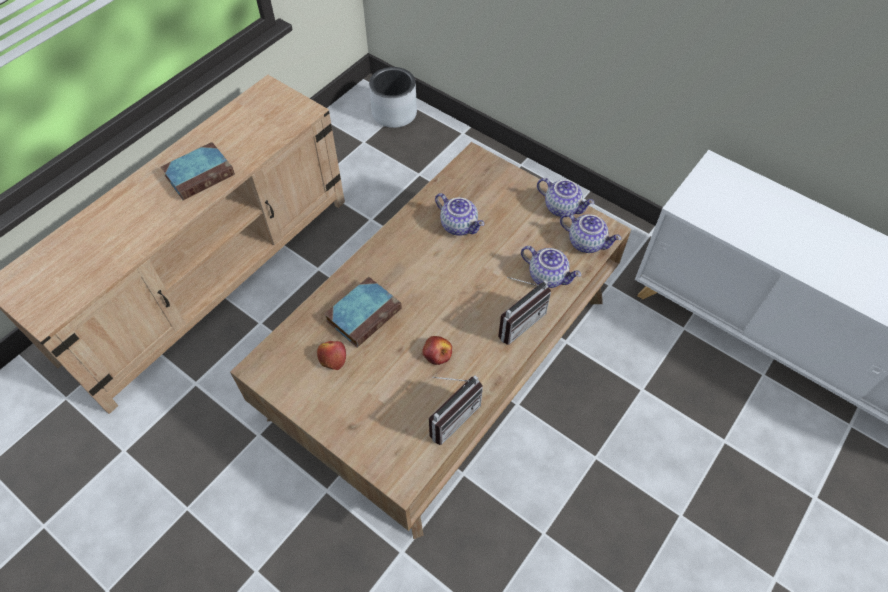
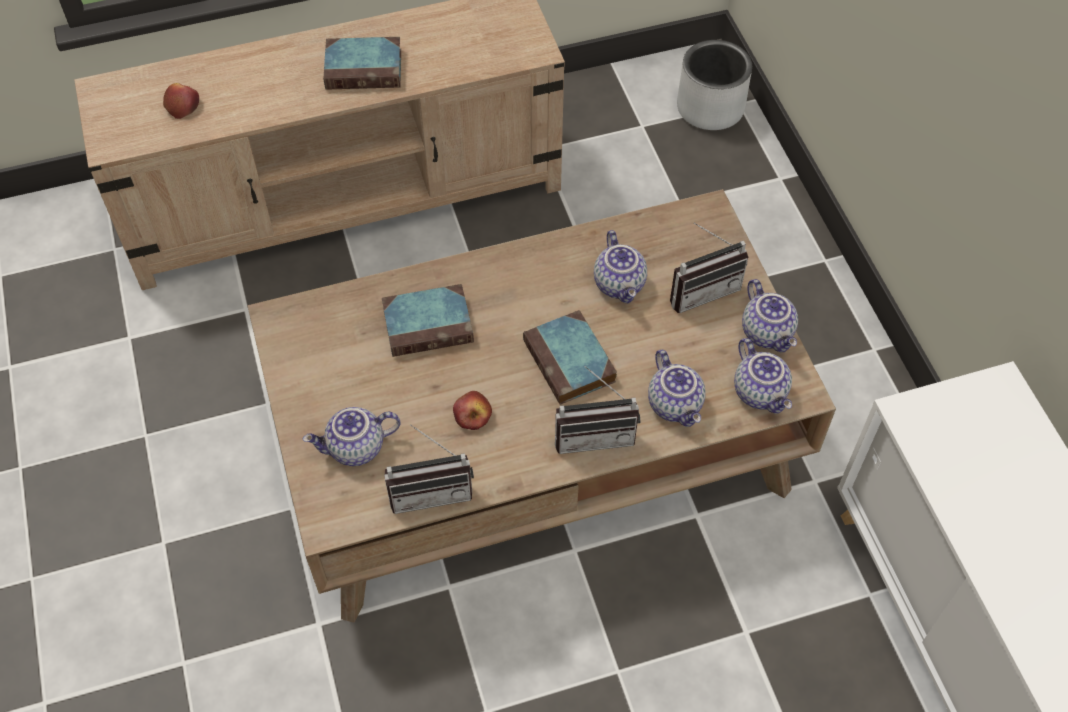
camera: 35 degrees right, 0 degrees up
apple [317,341,346,370] -> apple moved to [163,83,199,119]
none -> teapot [303,407,401,466]
none -> book [523,310,617,405]
none -> radio [670,223,748,313]

